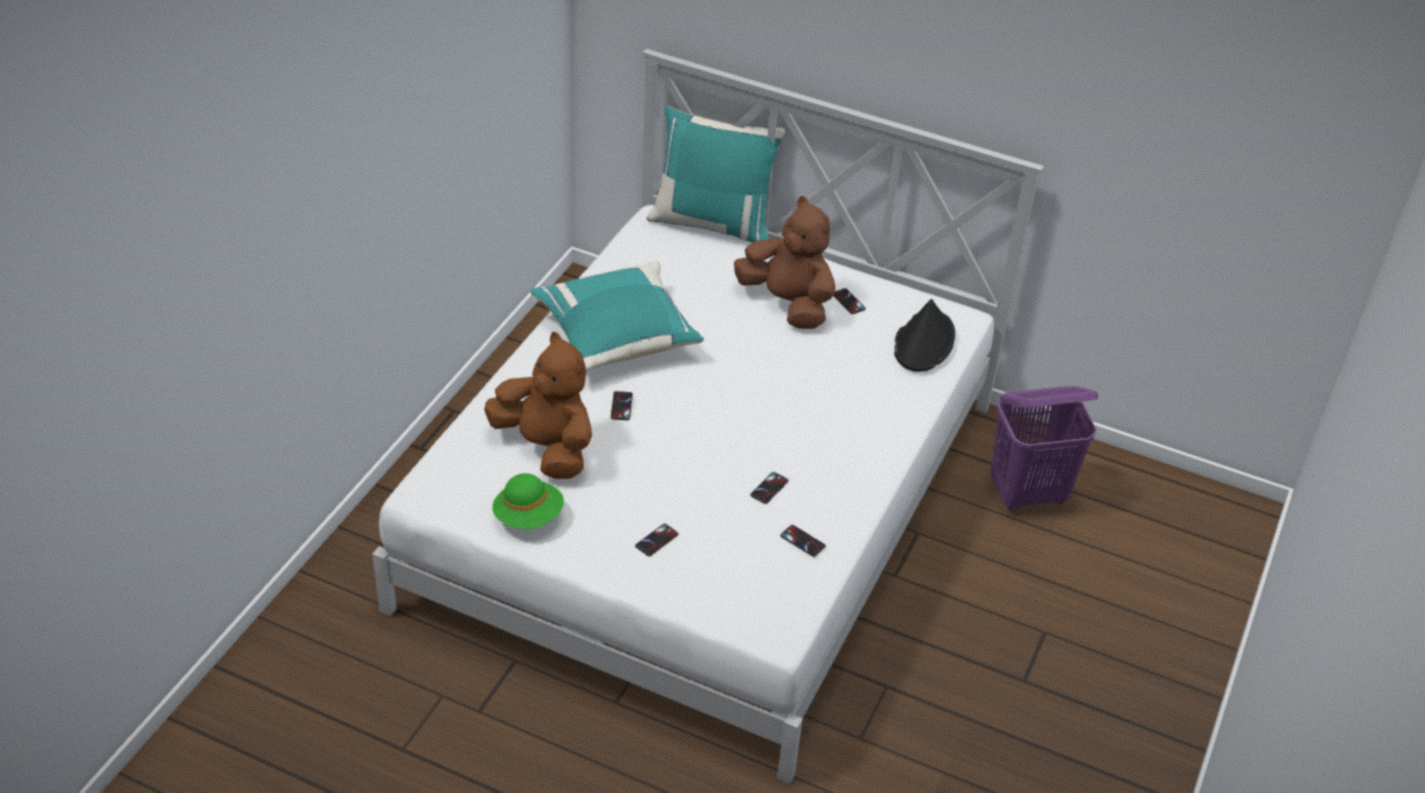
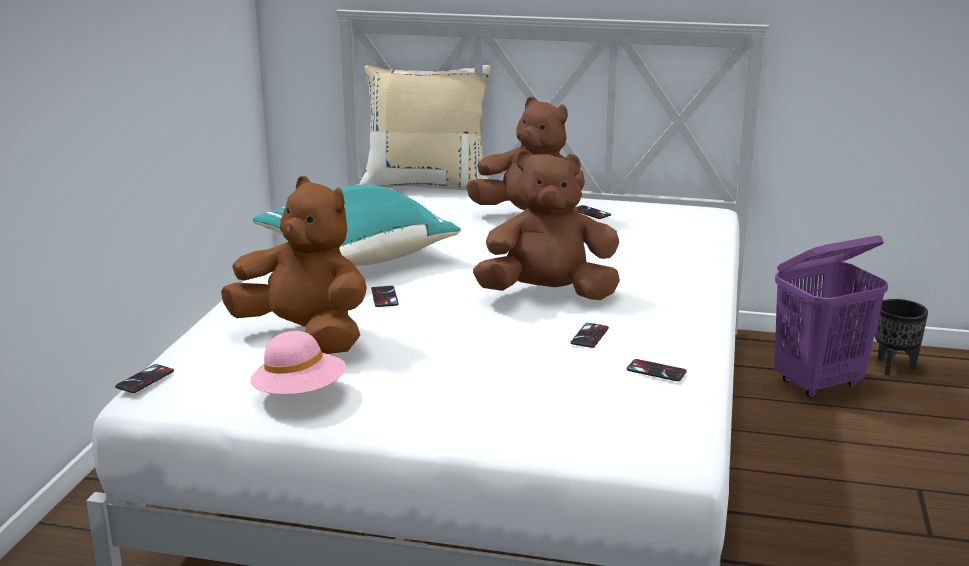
camera: 10 degrees left, 20 degrees down
green hat [492,473,564,529] -> pink hat [250,331,346,394]
phone [635,524,678,556] -> phone moved to [115,364,174,393]
turquoise pillow [647,106,785,243] -> beige pillow [359,65,491,190]
black hat [894,299,955,372] -> none
none -> brown plush toy [473,150,620,300]
none -> black planter [875,299,928,376]

